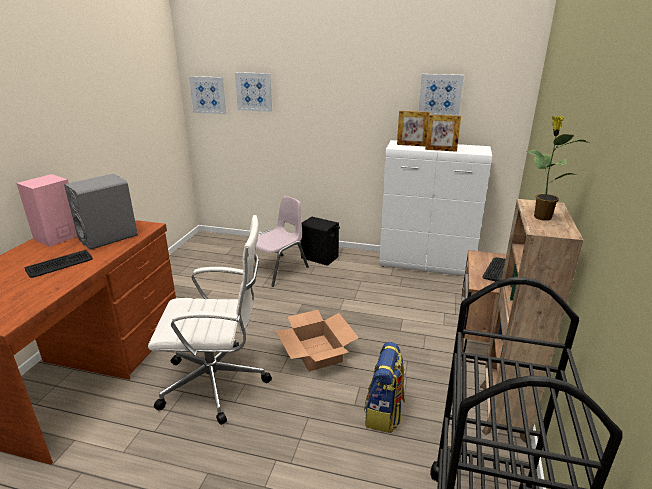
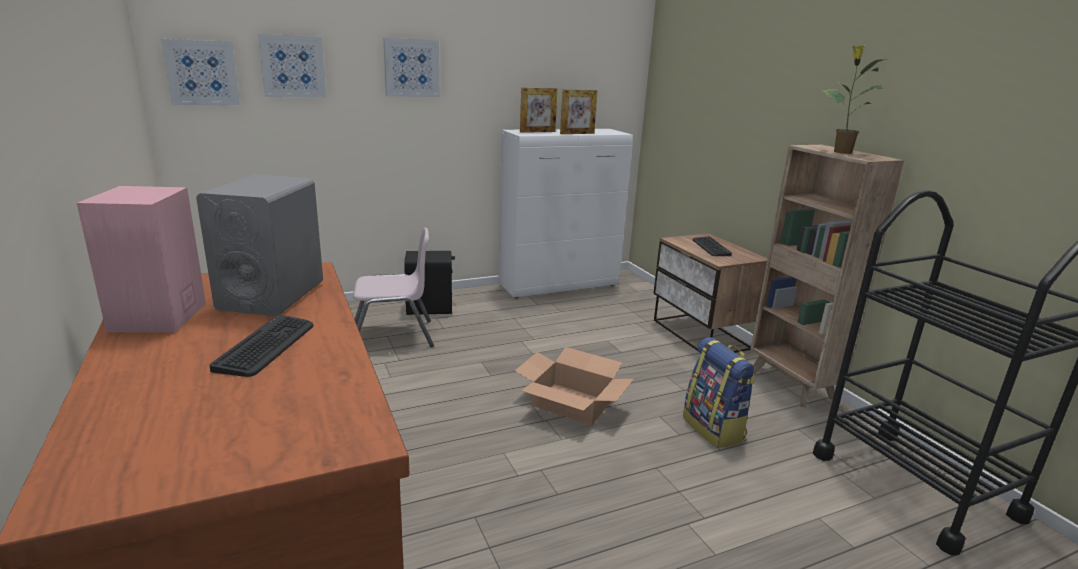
camera: 40 degrees left, 5 degrees down
white office chair [148,215,272,425] -> none
pink chair [256,196,309,287] -> pink chair turned 75 degrees clockwise [353,227,434,347]
picture [419,74,464,116] -> picture moved to [383,38,440,97]

